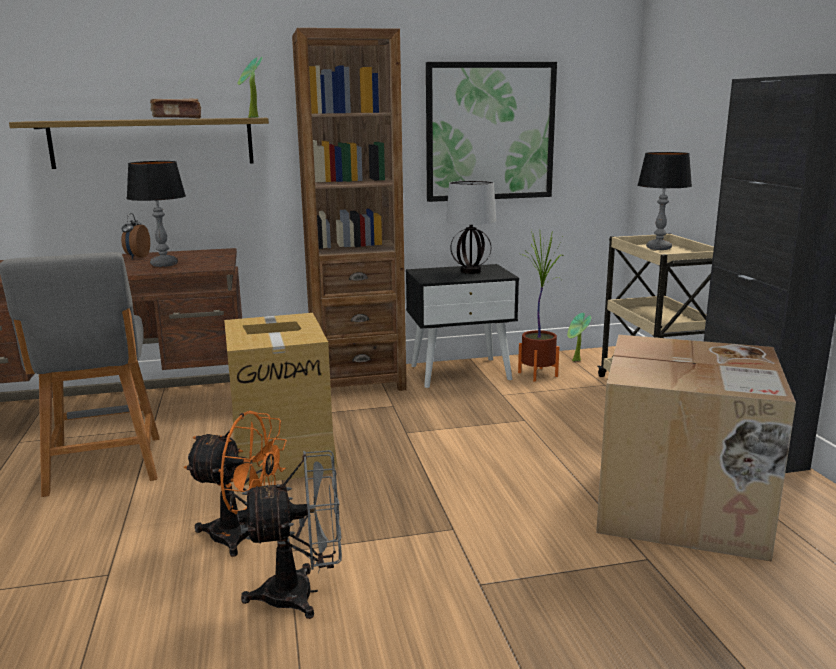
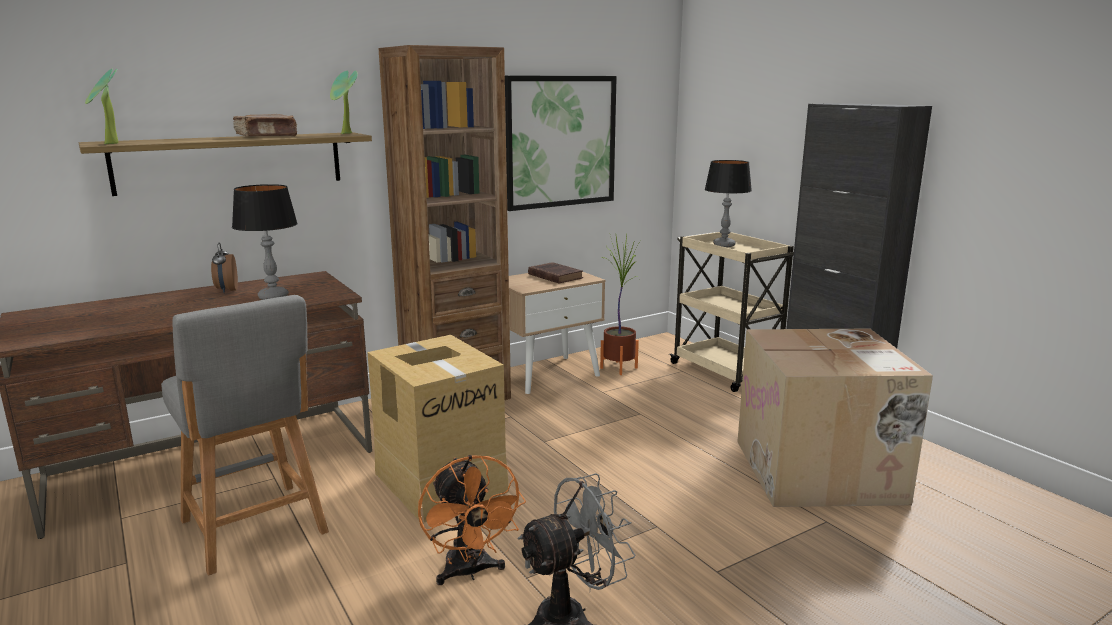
camera: 20 degrees left, 0 degrees up
orange fan [184,411,287,557] -> orange fan turned 75 degrees clockwise [418,455,526,585]
black nightstand [406,264,519,388] -> beige nightstand [509,272,605,394]
table lamp [446,180,496,274] -> brown book [528,262,583,284]
potted plant [567,313,591,361] -> potted plant moved to [85,69,119,144]

